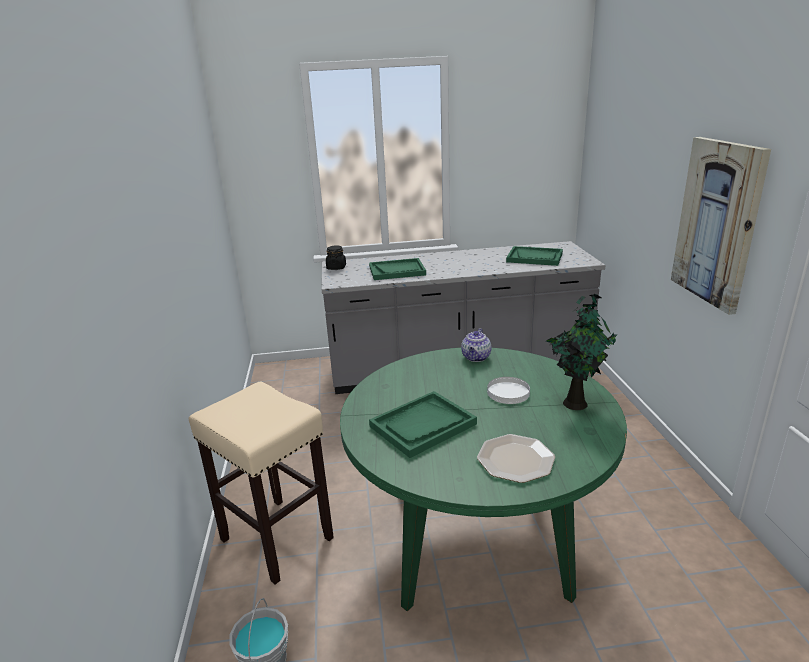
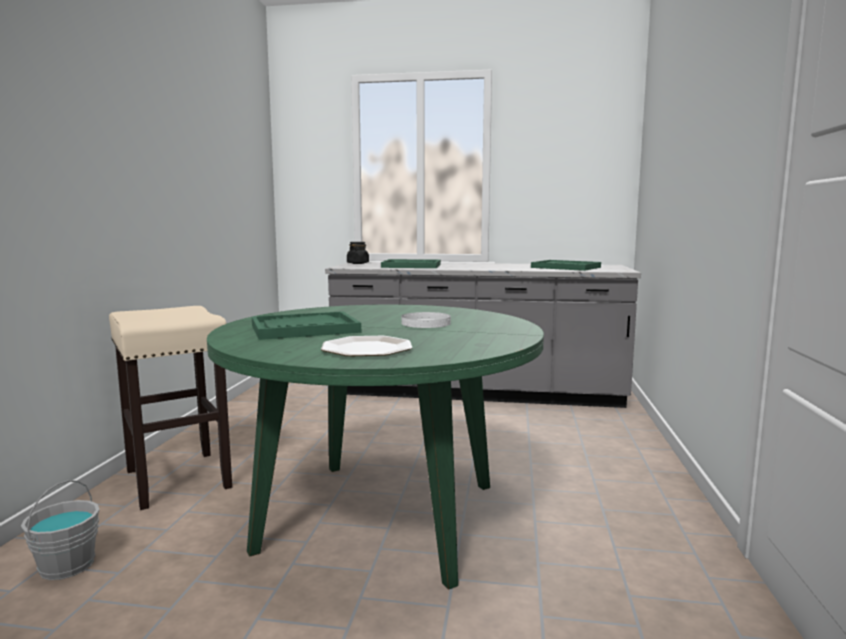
camera: 15 degrees right, 15 degrees down
teapot [461,328,492,362] -> none
potted plant [546,294,617,410] -> none
picture [671,137,771,315] -> none

